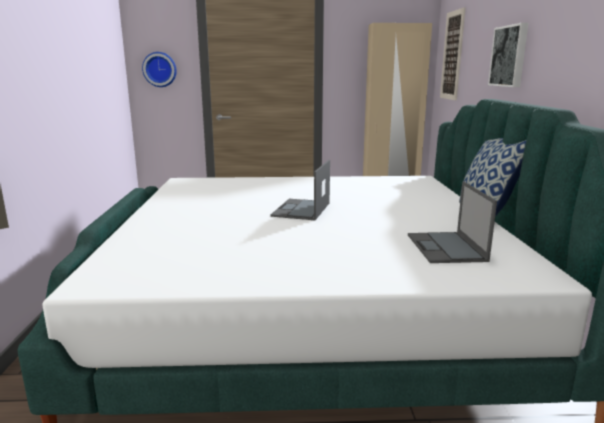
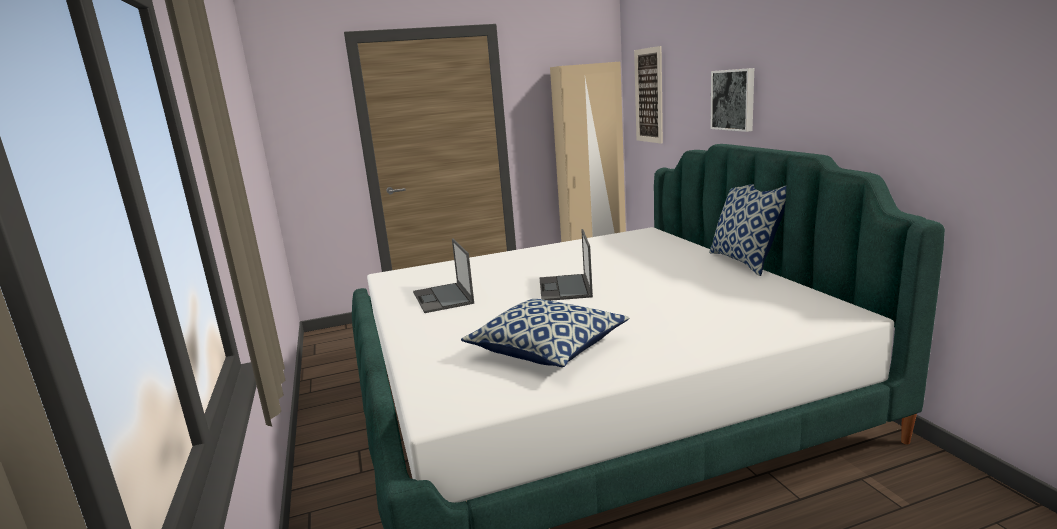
camera: 15 degrees left, 0 degrees up
wall clock [142,52,177,87] -> none
laptop [408,181,497,263] -> laptop moved to [413,238,474,313]
none -> pillow [461,299,629,367]

